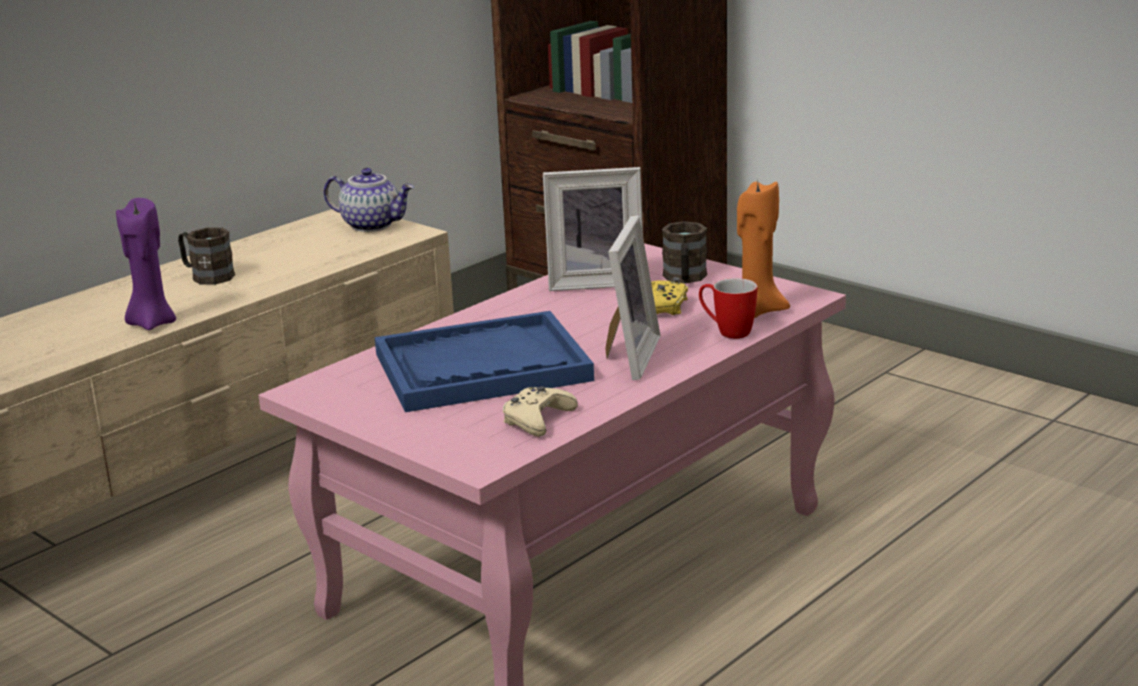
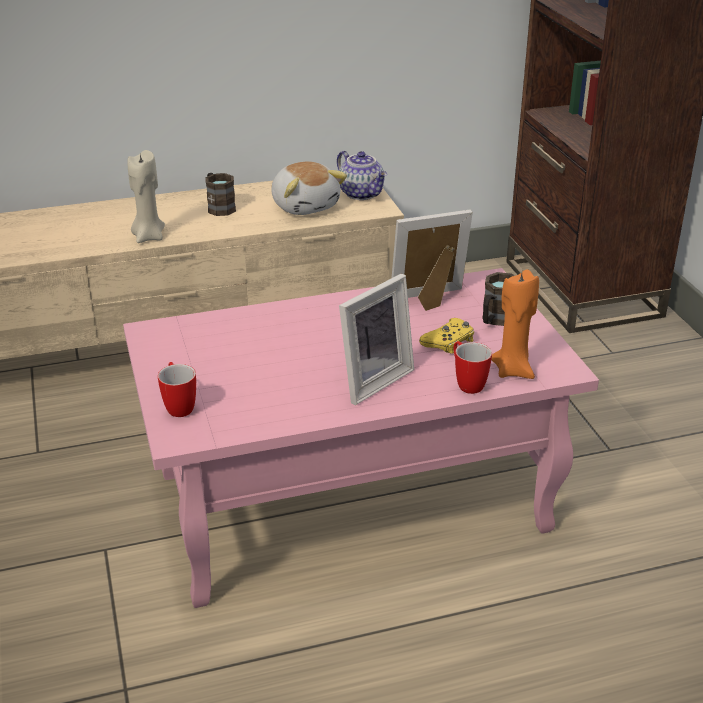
camera: 30 degrees right, 10 degrees up
purple candle [116,198,176,330] -> beige candle [127,150,165,243]
blue tray [375,311,594,412] -> none
beige game controller [503,386,578,437] -> none
picture frame [543,167,643,291] -> picture frame turned 135 degrees clockwise [392,210,473,311]
none -> mug [158,362,196,417]
none -> plush toy [271,161,347,215]

